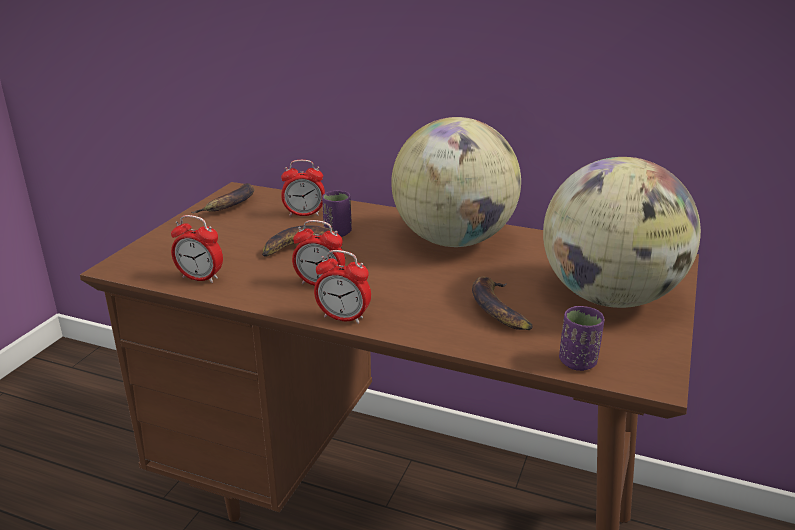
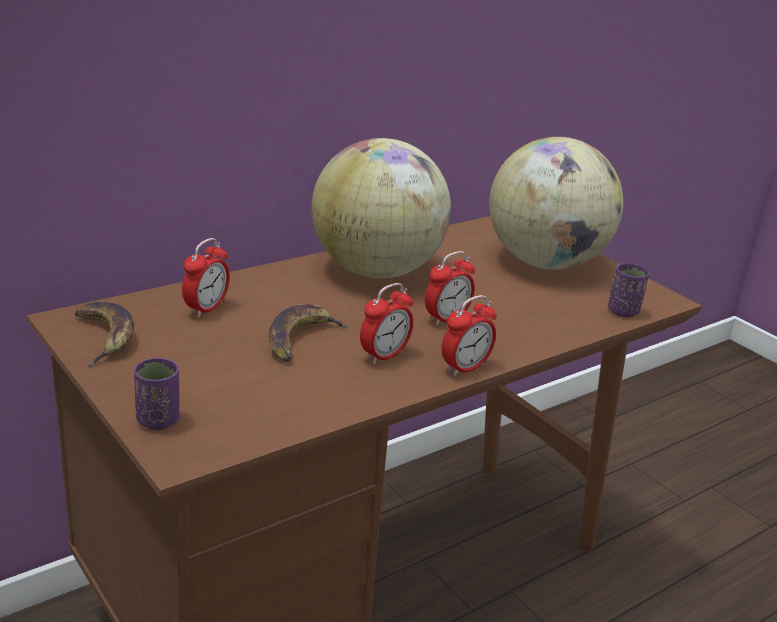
camera: 60 degrees left, 0 degrees up
alarm clock [171,215,223,283] -> alarm clock moved to [425,251,475,326]
purple cup [322,191,352,237] -> purple cup moved to [134,357,179,430]
banana [472,277,533,330] -> none

